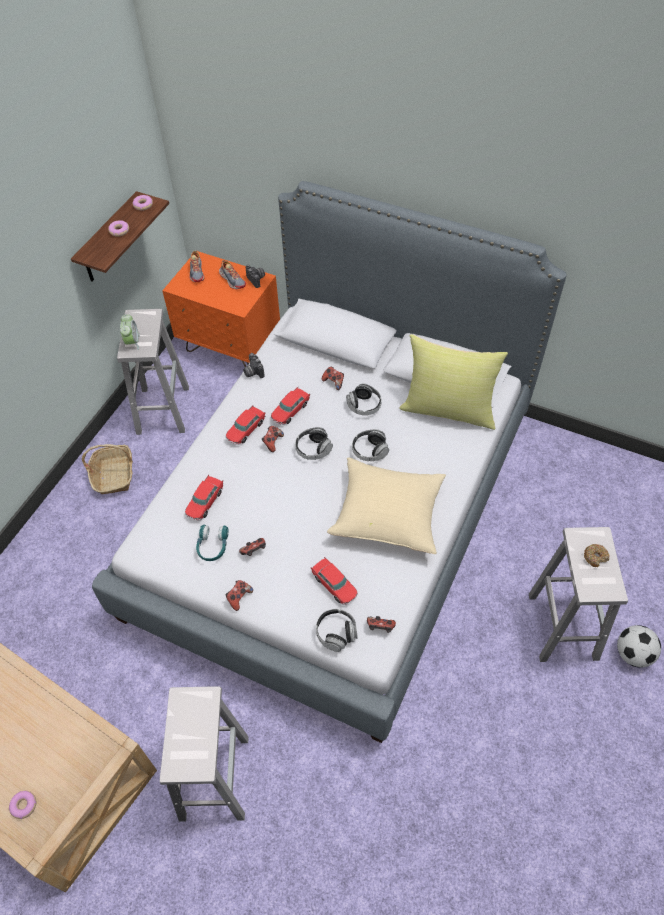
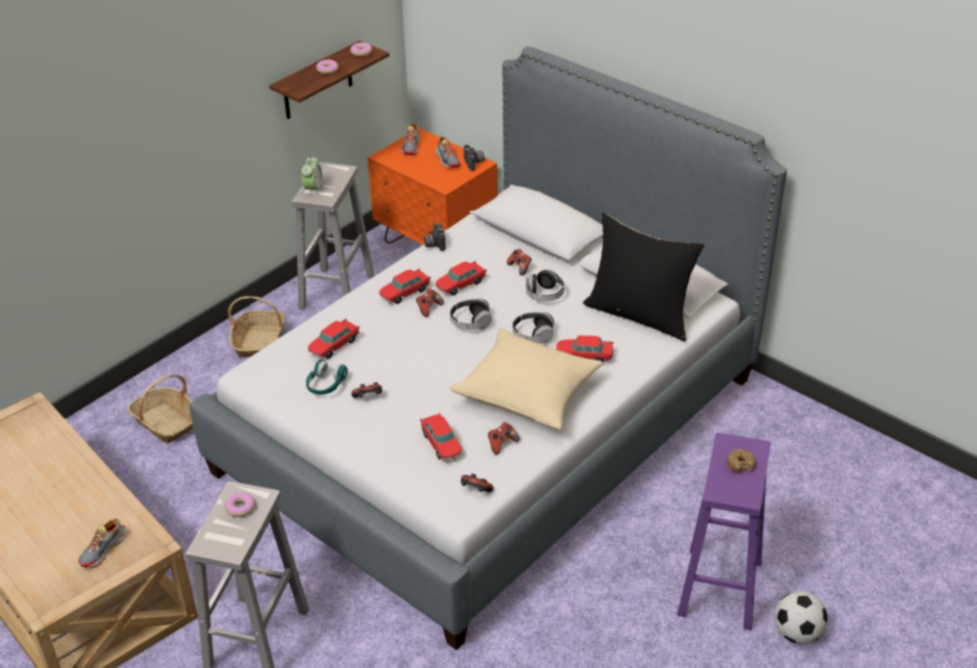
camera: 15 degrees right, 15 degrees down
donut [9,791,36,819] -> donut moved to [225,493,255,517]
game controller [226,580,253,611] -> game controller moved to [488,422,519,455]
headphones [316,609,357,652] -> none
yellow pillow [399,334,508,430] -> black pillow [583,212,704,341]
white stool [529,527,628,662] -> purple stool [677,433,771,630]
none -> shoe [78,518,127,568]
none -> basket [127,374,193,443]
none -> toy car [556,335,614,363]

